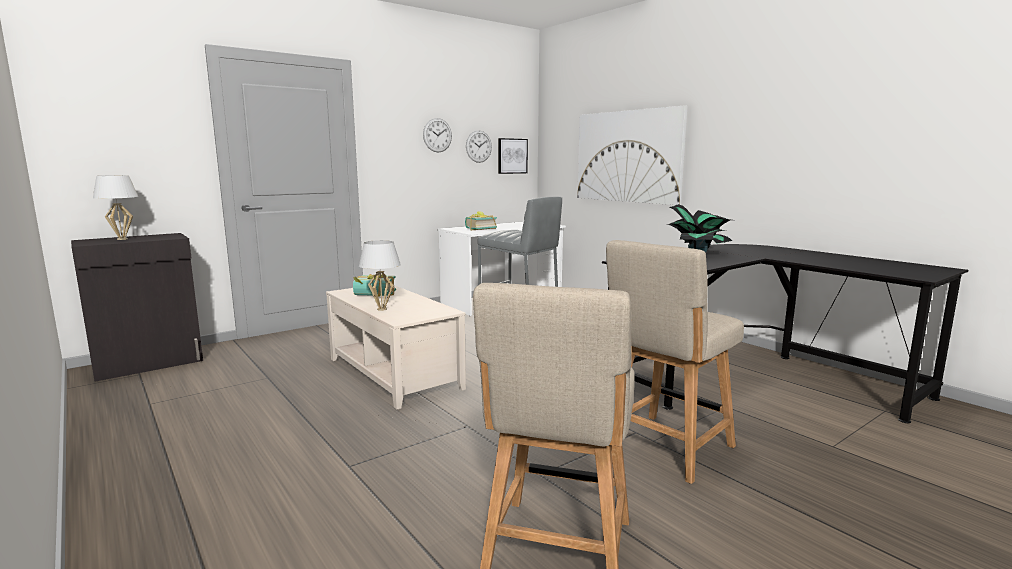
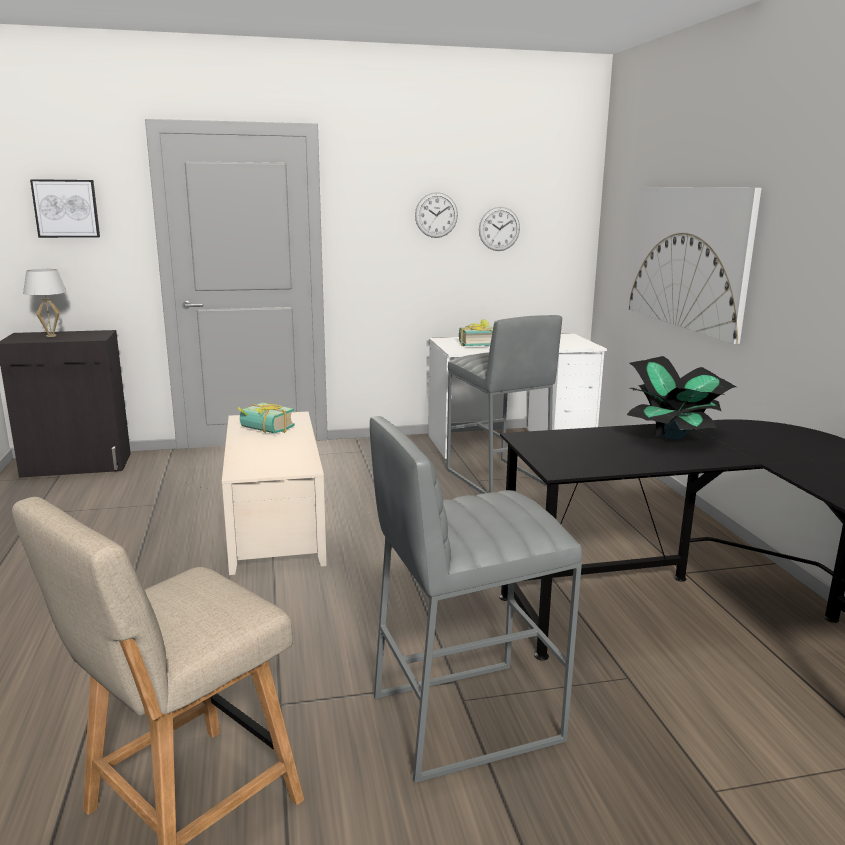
camera: 25 degrees right, 5 degrees up
white table lamp [359,240,401,311] -> none
picture [498,138,528,174] -> picture moved to [30,179,100,238]
beige chair [606,240,744,484] -> grey stool [370,416,582,783]

